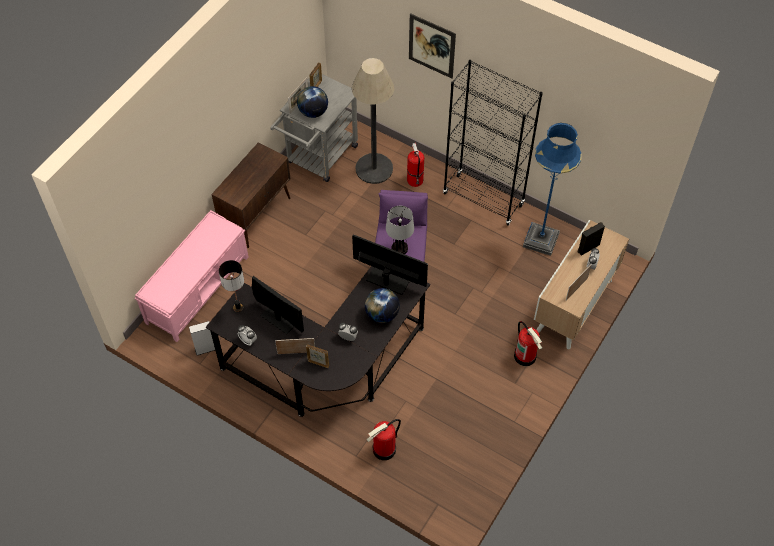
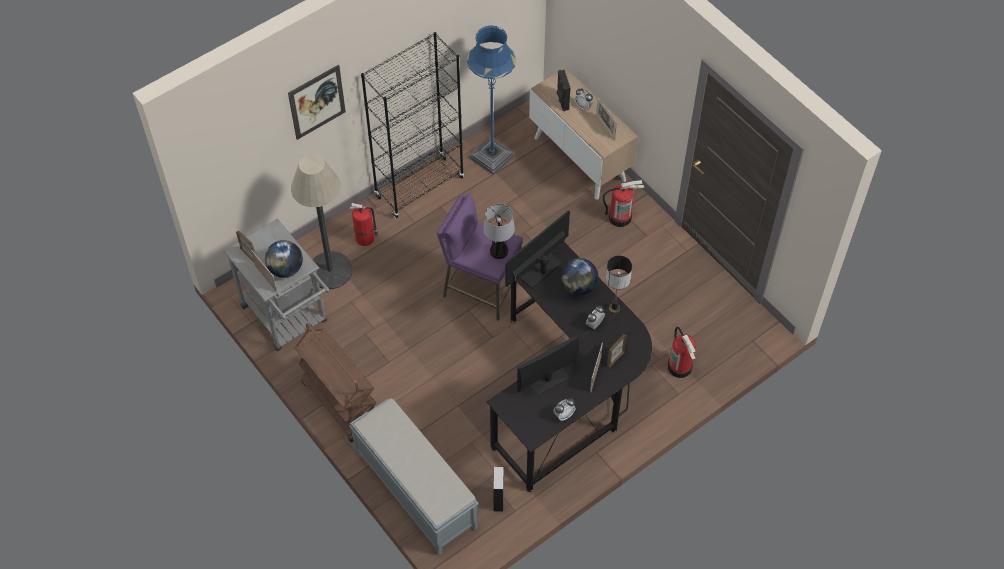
camera: 70 degrees left, 0 degrees up
pink bench [134,210,249,342] -> grey bench [349,398,479,556]
brown cabinet [212,142,290,248] -> brown cart [294,323,376,443]
table lamp [219,260,244,312] -> table lamp moved to [606,256,632,313]

